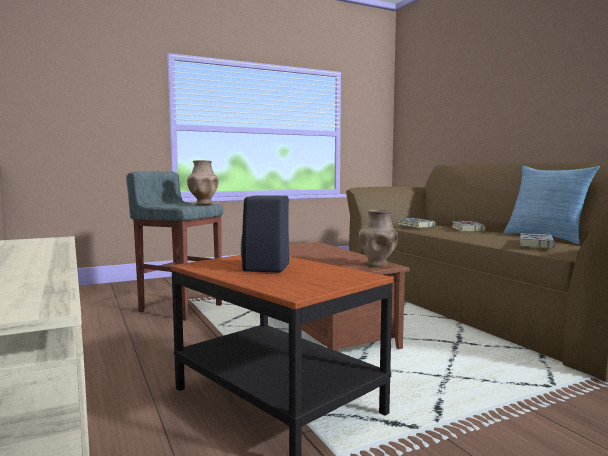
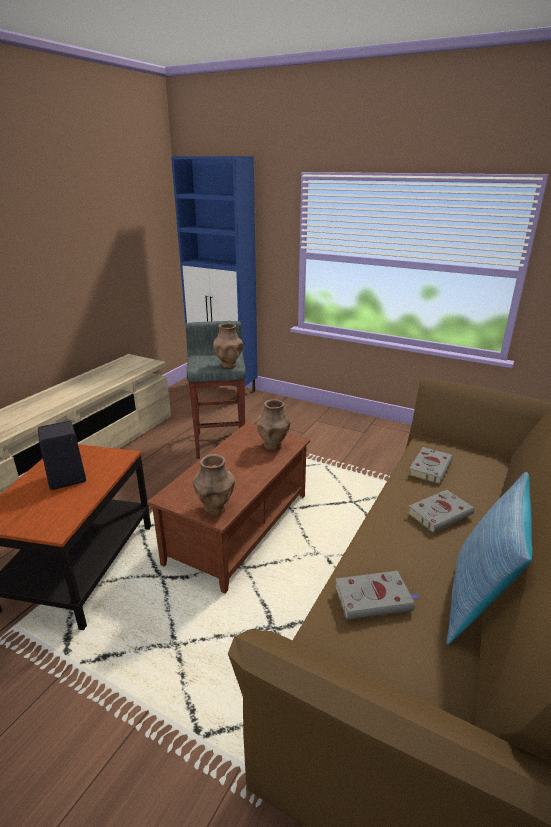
camera: 55 degrees right, 20 degrees up
none -> blue cabinet [171,156,258,392]
none -> brown vase [257,399,290,451]

